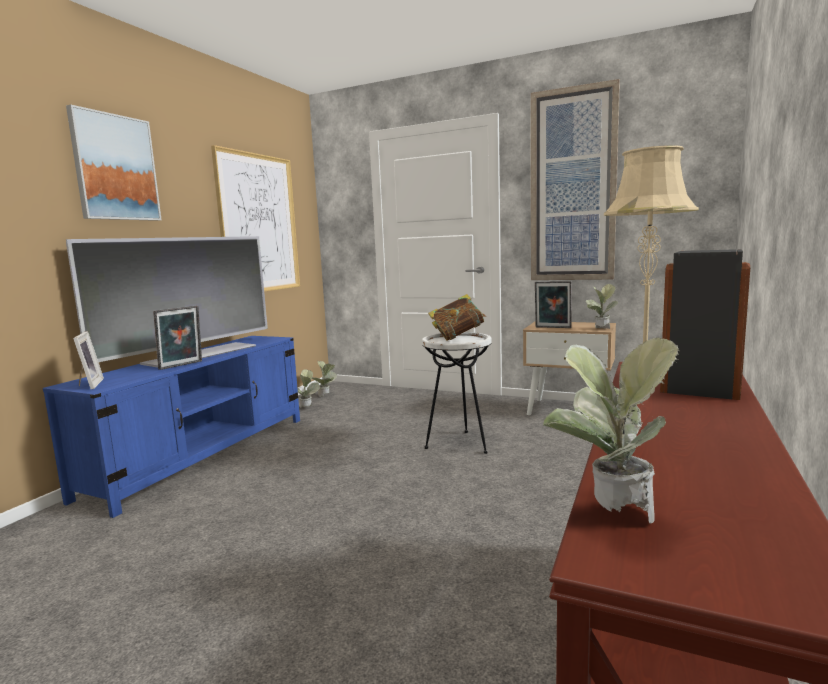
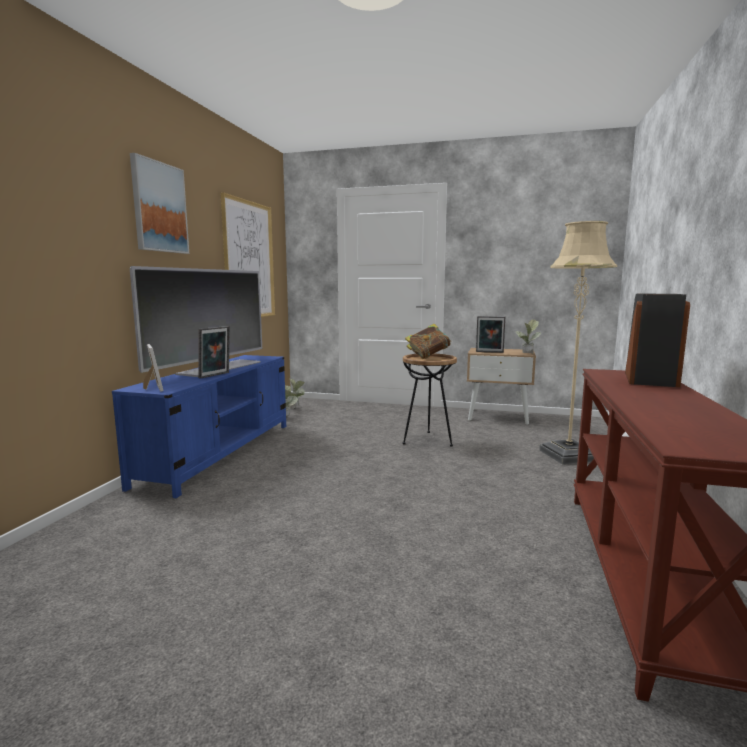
camera: 10 degrees left, 0 degrees up
white side table [422,332,492,454] -> brown side table [403,354,457,447]
picture [531,79,620,280] -> none
potted plant [543,337,681,523] -> none

